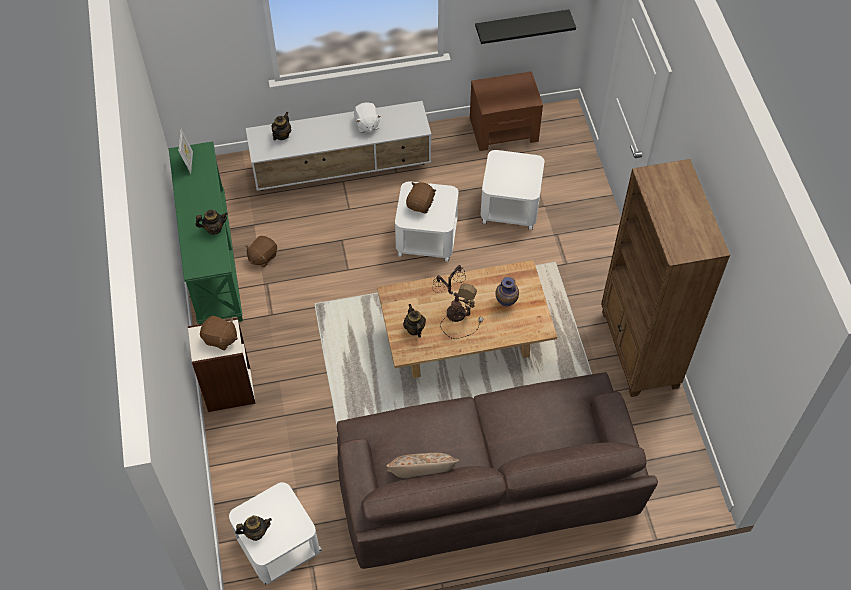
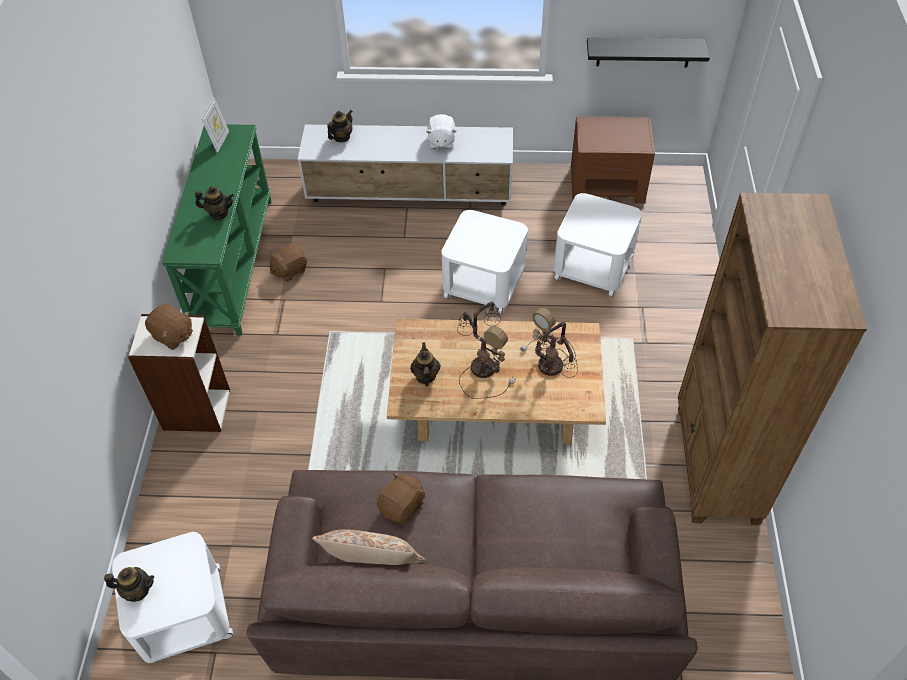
camera: 15 degrees right, 5 degrees down
brown plush toy [406,182,436,213] -> brown plush toy moved to [377,472,426,524]
vase [495,277,519,307] -> table lamp [520,308,578,378]

